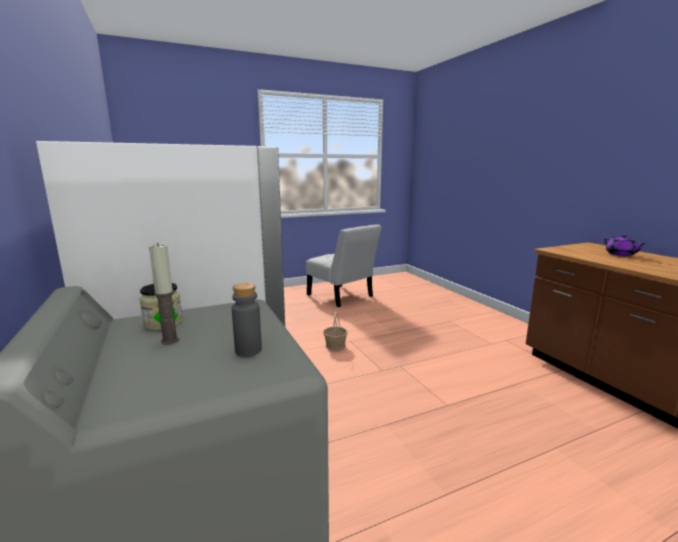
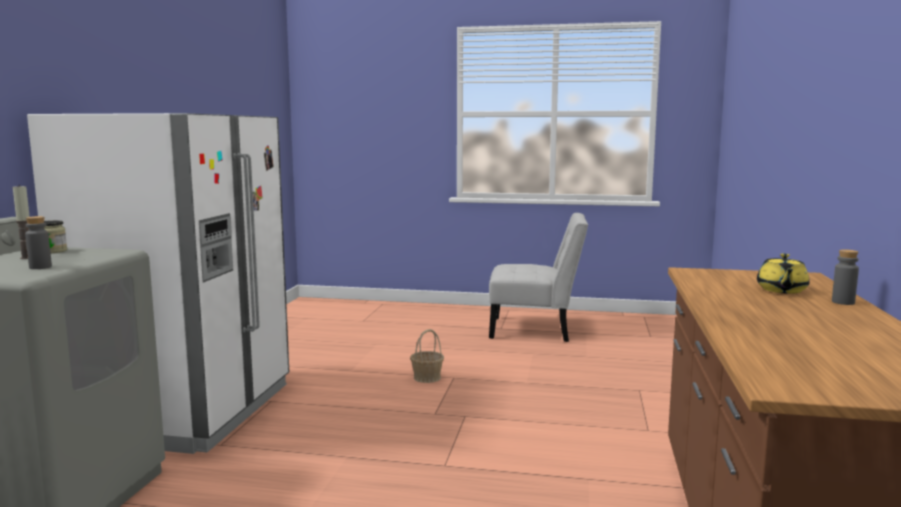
camera: 35 degrees right, 5 degrees down
white chair [306,224,382,307] -> white chair turned 75 degrees counterclockwise [489,213,588,342]
purple teapot [604,234,645,256] -> yellow teapot [757,253,810,294]
none -> grey bottle [832,249,859,305]

